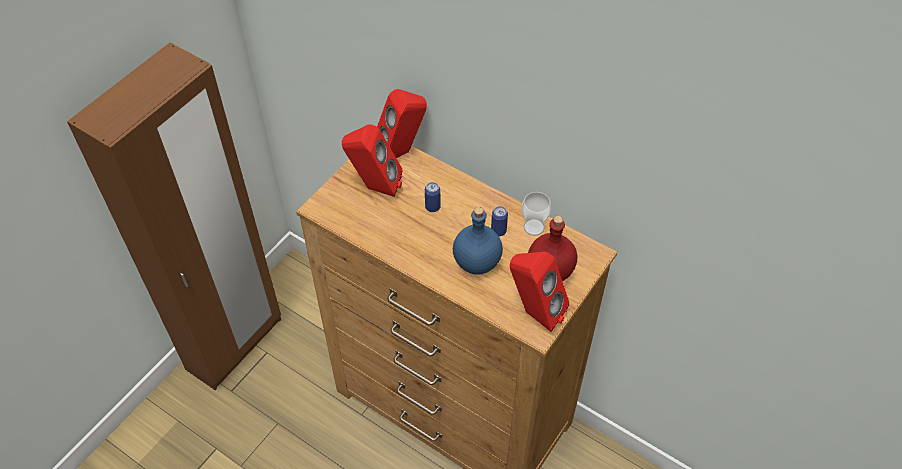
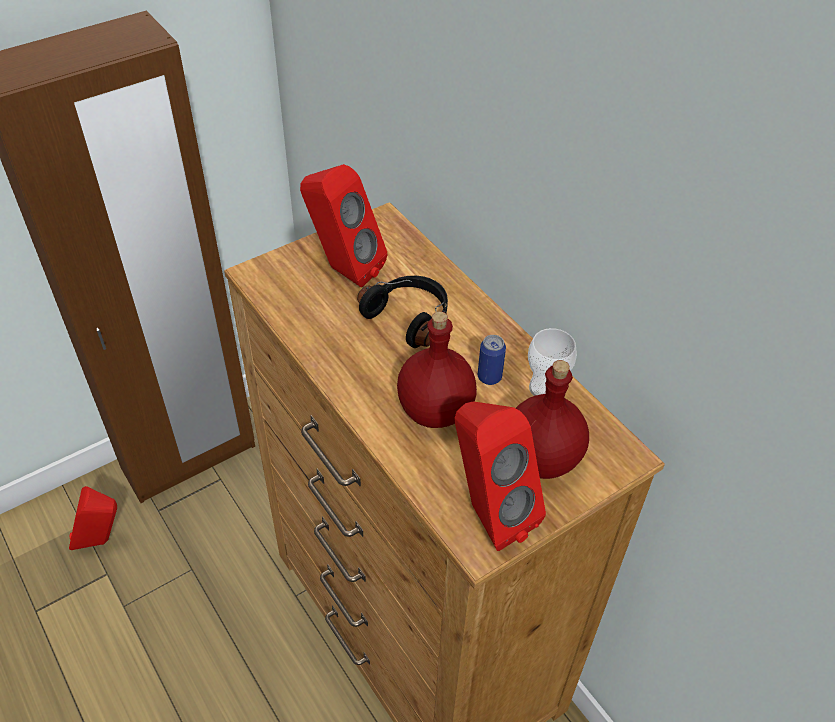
camera: 20 degrees right, 5 degrees down
red speaker [377,89,427,158] -> red speaker moved to [69,486,117,550]
can [425,182,441,212] -> black headphones [357,276,448,348]
blue bottle [453,207,503,275] -> red bottle [397,311,477,428]

